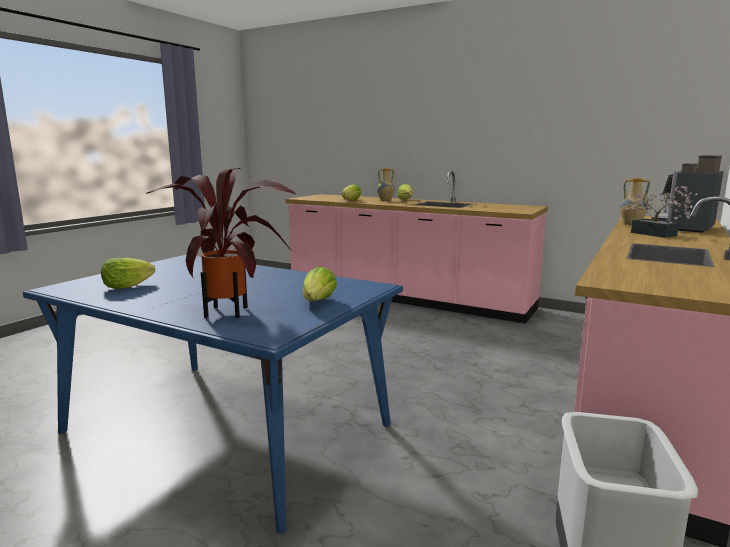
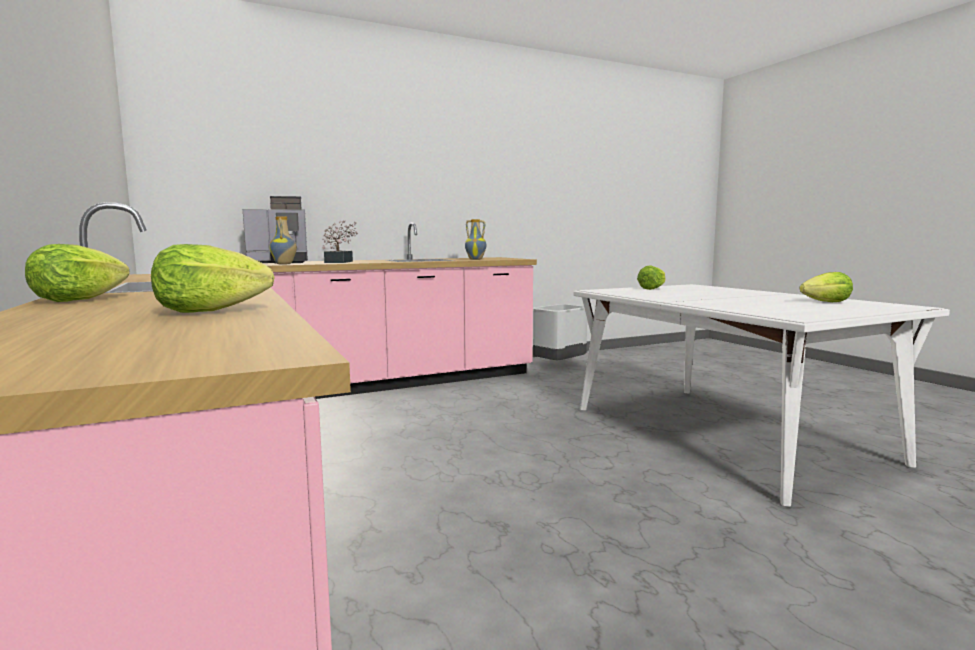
camera: 145 degrees left, 5 degrees down
blue dining table [23,255,403,534] -> white dining table [573,284,950,507]
potted plant [145,168,295,318] -> none
vase [377,168,395,201] -> vase moved to [465,219,486,260]

